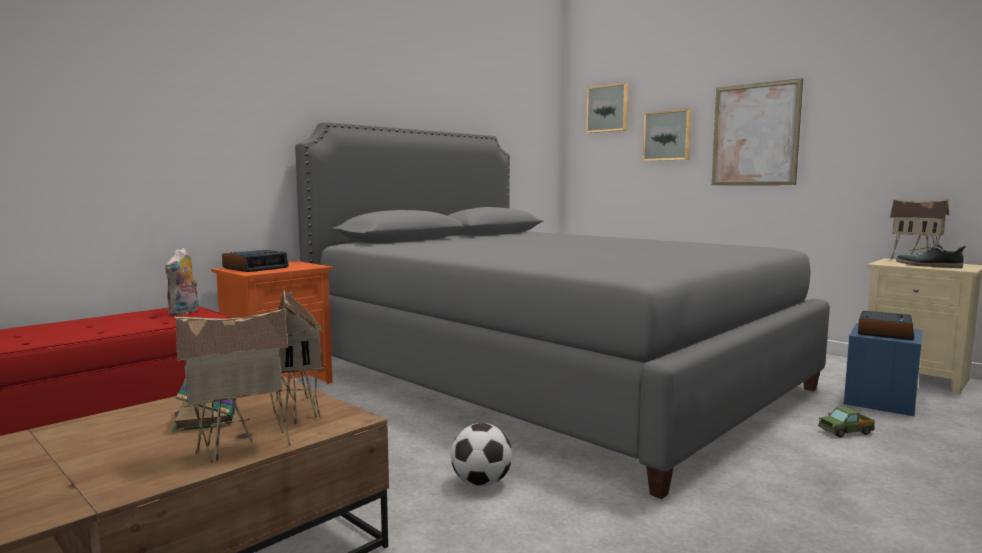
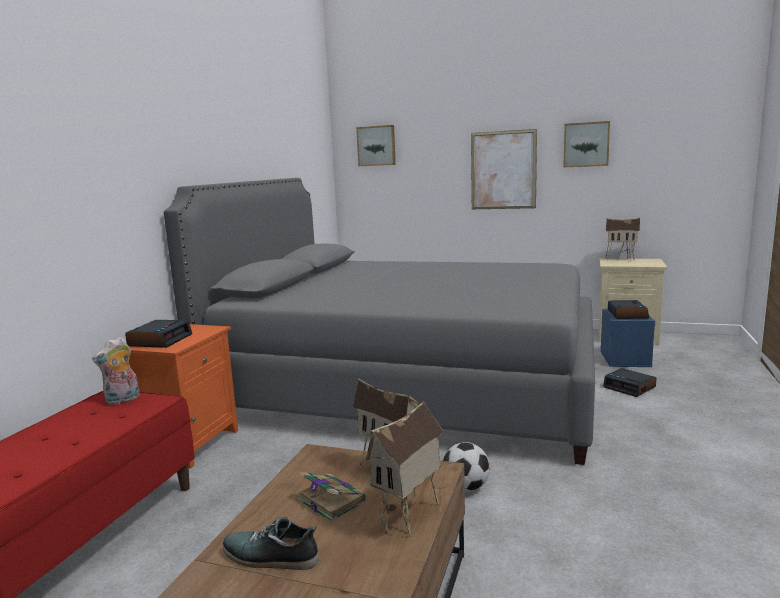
camera: 25 degrees left, 5 degrees up
plush toy [165,248,199,315] -> plush toy turned 60 degrees clockwise [92,337,140,405]
picture [643,109,691,161] -> picture moved to [563,121,610,168]
toy truck [818,407,875,437] -> alarm clock [603,368,656,397]
shoe [896,244,966,268] -> shoe moved to [223,517,319,570]

